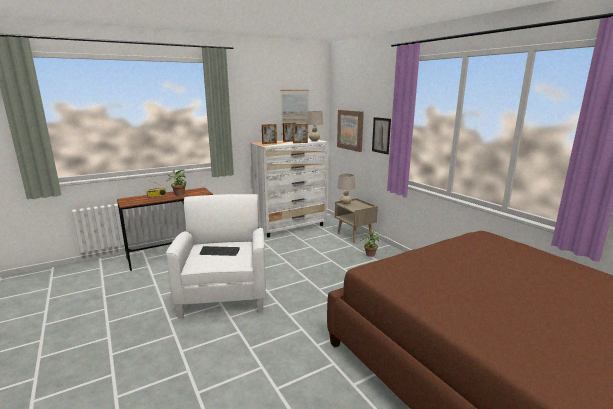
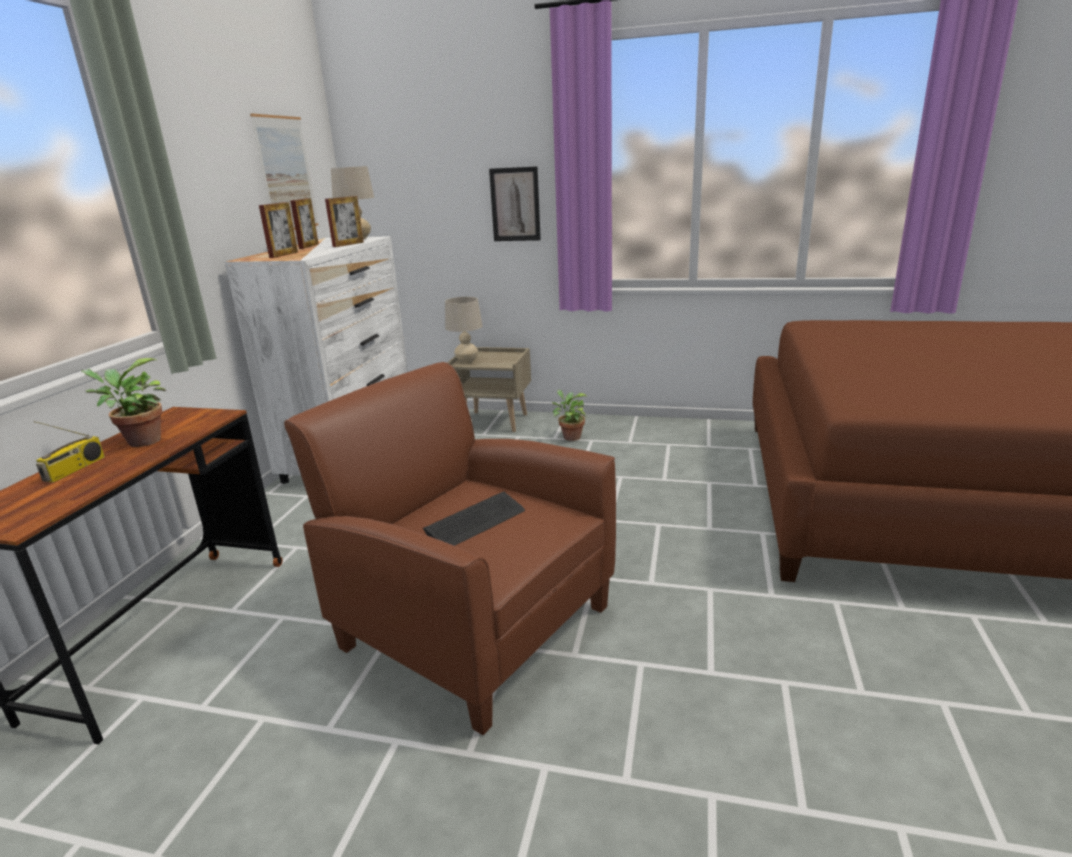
camera: 45 degrees left, 5 degrees up
white armchair [166,194,266,318] -> brown armchair [284,362,616,735]
picture [337,110,364,152] -> none

